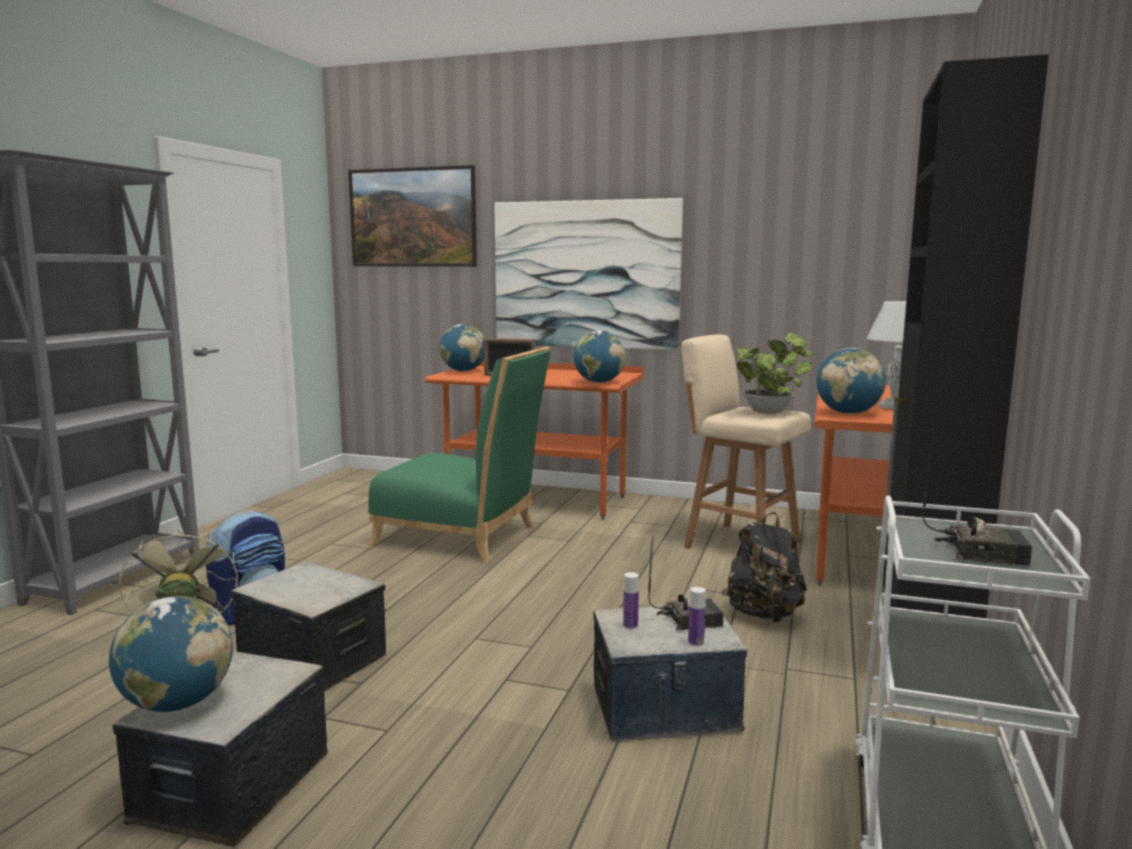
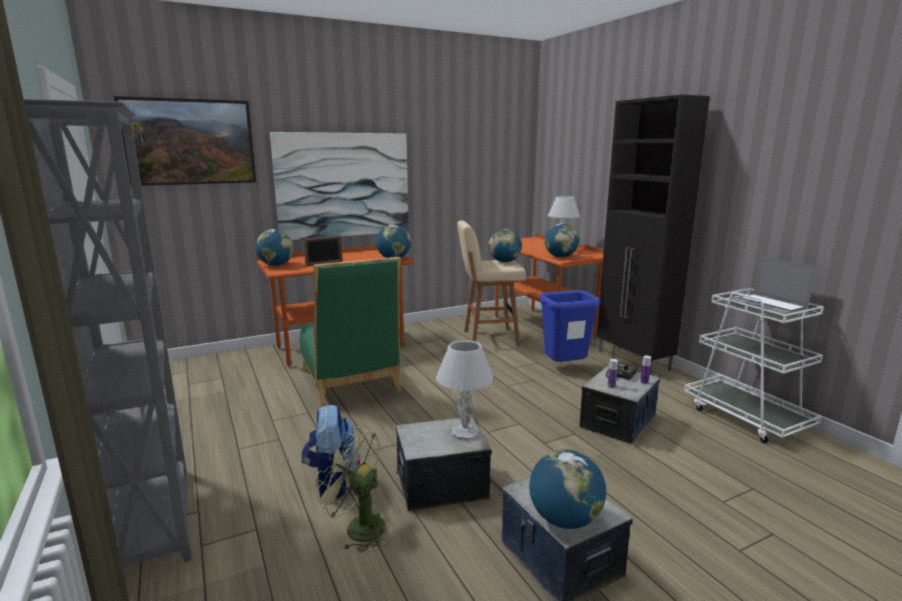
camera: 45 degrees left, 5 degrees up
green chair [368,347,550,562] -> green chair turned 90 degrees clockwise [300,257,401,407]
black backpack [722,512,807,623] -> blue trash can [539,290,600,362]
potted plant [735,333,814,414] -> globe [489,229,522,262]
radio [922,430,1032,566] -> laptop [731,257,816,317]
none -> white table lamp [436,340,494,441]

